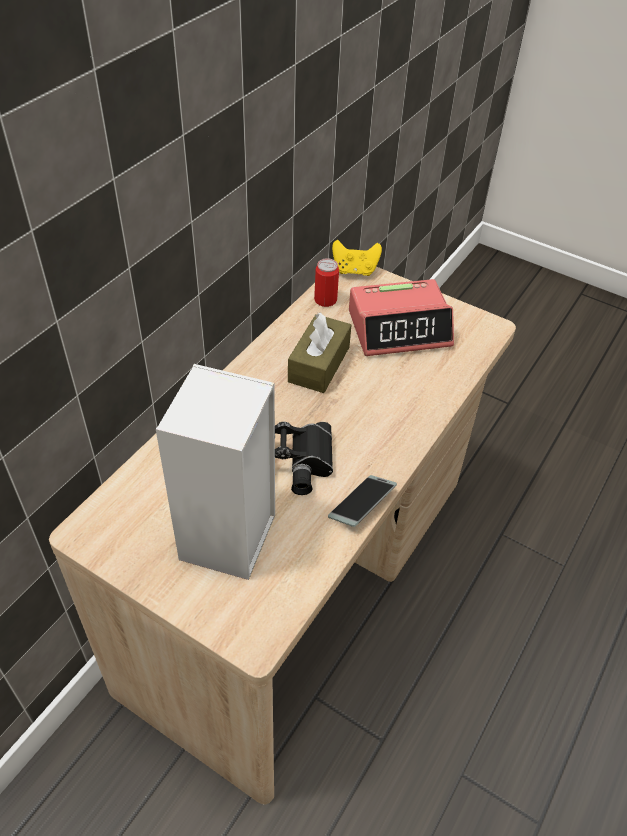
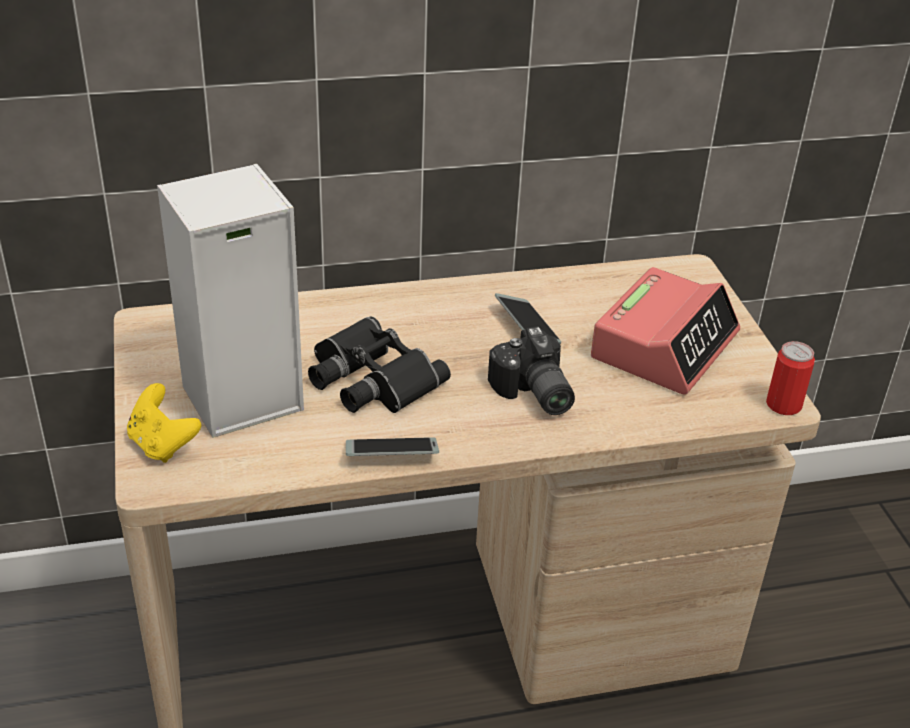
camera: 45 degrees right, 10 degrees down
brown tissue box [288,312,351,393] -> phone [495,293,561,344]
can [314,258,339,307] -> can moved to [766,341,815,415]
yellow game controller [332,240,382,276] -> yellow game controller moved to [127,383,201,463]
alarm clock [349,279,454,356] -> alarm clock turned 90 degrees counterclockwise [591,267,740,395]
none -> camera [488,326,575,415]

